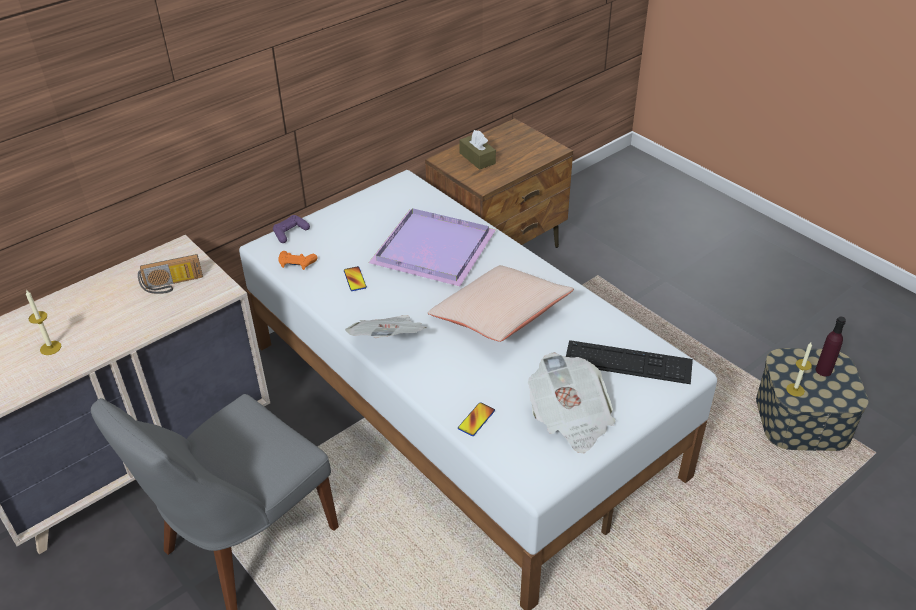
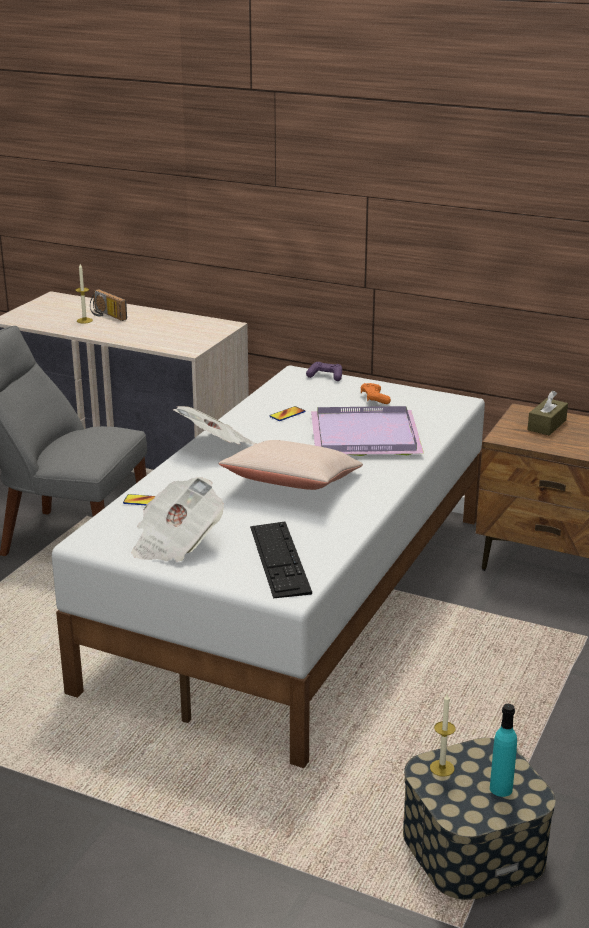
camera: 65 degrees right, 15 degrees down
radio [138,254,203,294] -> radio moved to [90,289,127,321]
orange game controller [278,251,317,270] -> orange game controller moved to [361,383,391,404]
purple bottle [816,317,846,376] -> turquoise bottle [490,704,517,797]

